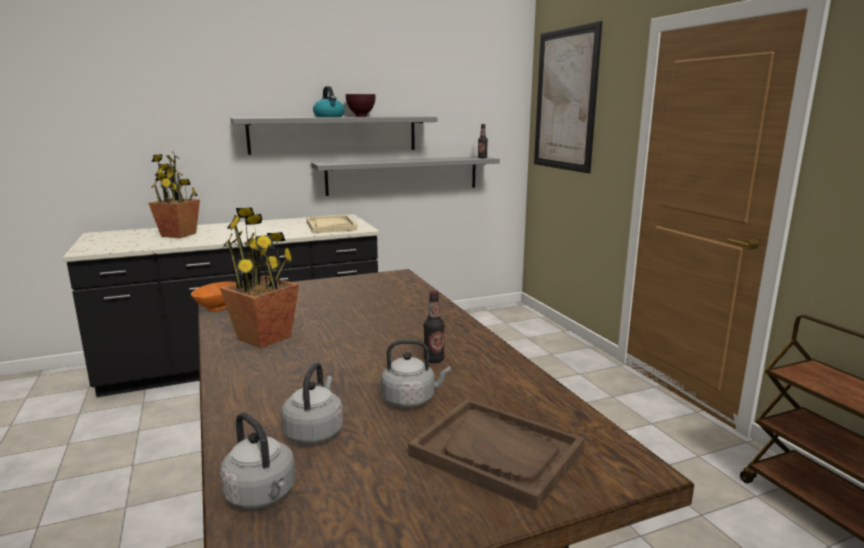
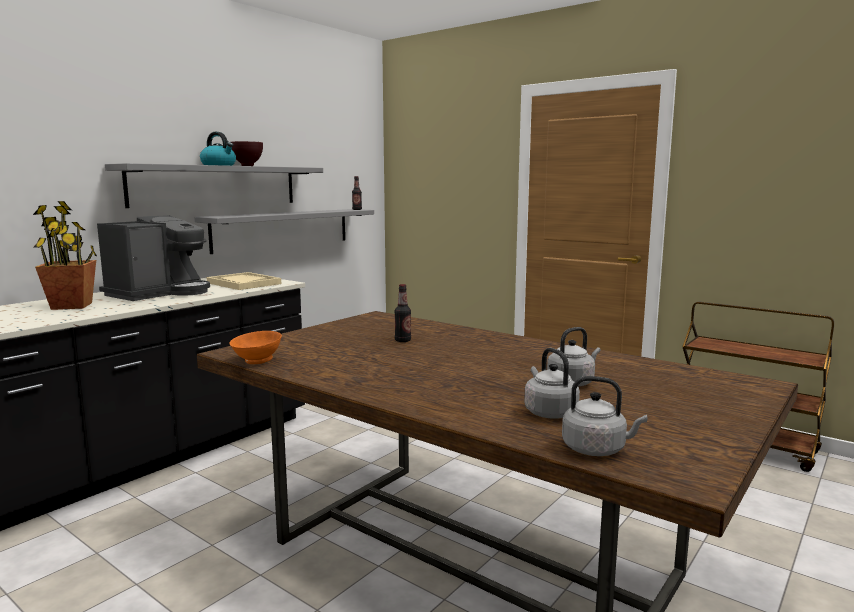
camera: 30 degrees left, 5 degrees down
potted plant [220,207,299,349] -> none
brown tray [408,399,584,511] -> none
bottle [424,291,445,363] -> bottle moved to [394,284,411,342]
picture [534,21,602,174] -> none
none -> coffee machine [97,215,210,301]

